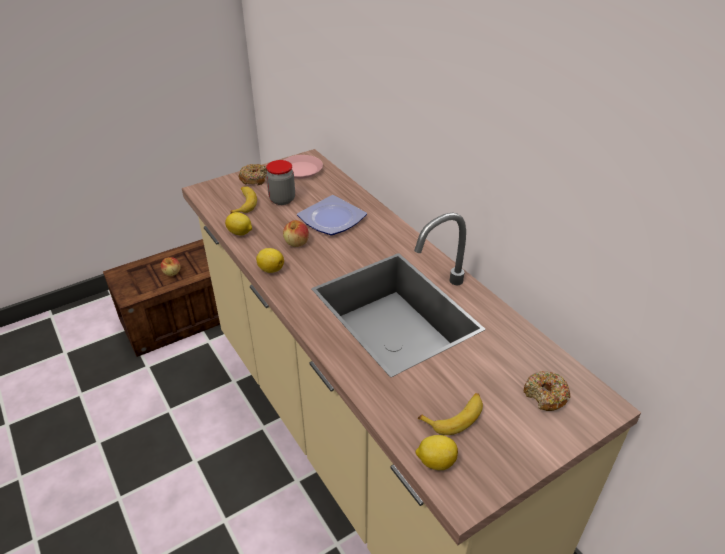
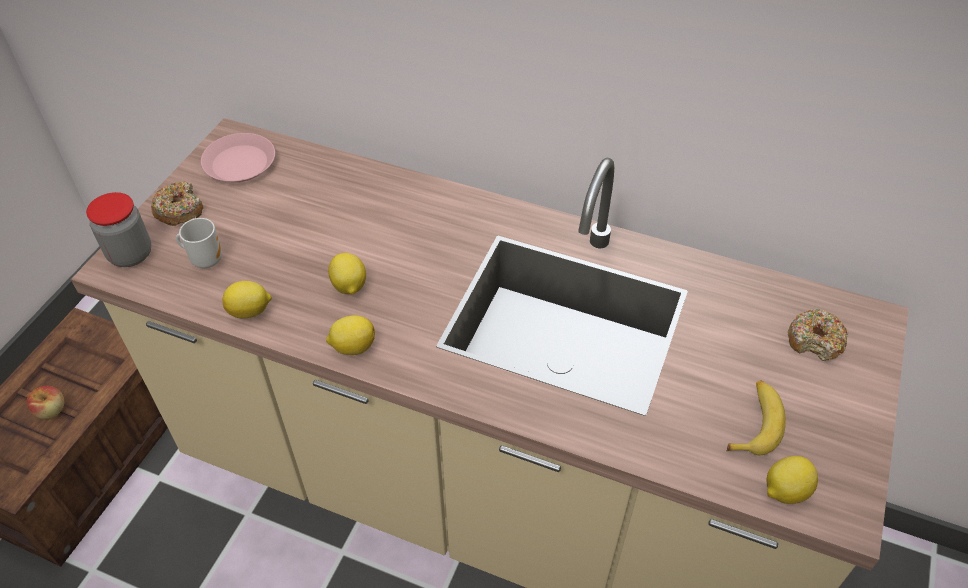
camera: 35 degrees left, 10 degrees up
banana [230,186,257,214] -> mug [176,218,222,268]
jar [266,160,295,205] -> jar moved to [86,192,151,267]
apple [283,220,309,247] -> lemon [328,253,366,295]
plate [297,195,367,235] -> none

